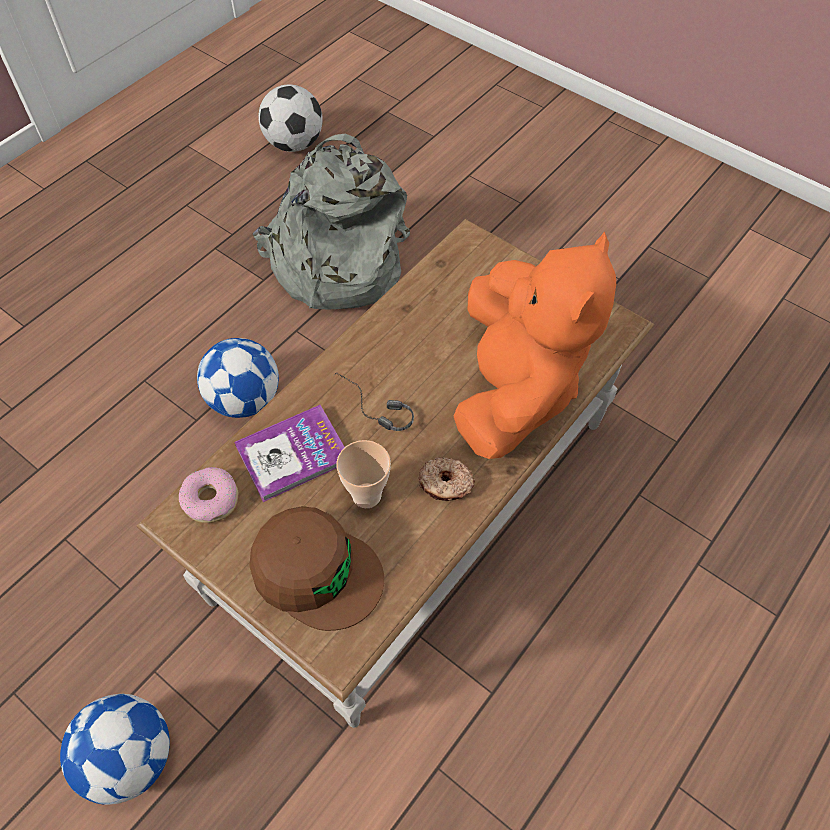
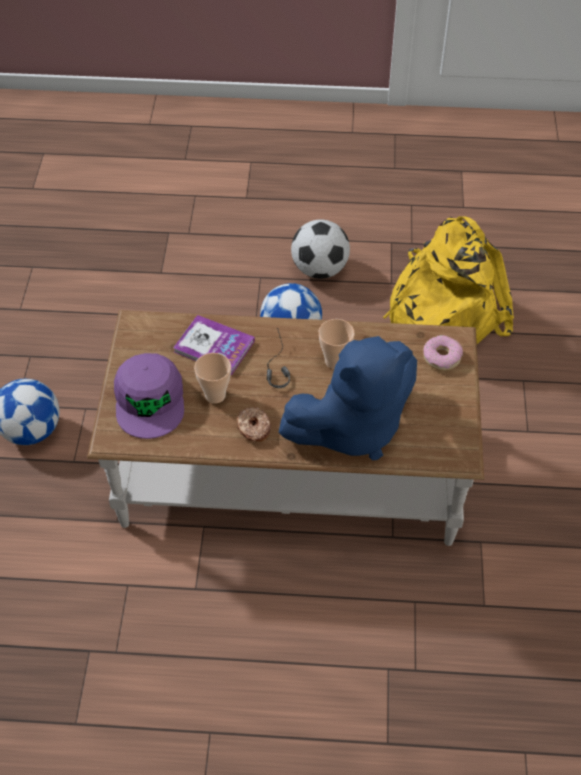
camera: 55 degrees right, 5 degrees down
donut [178,467,238,523] -> donut moved to [423,335,463,371]
brown cap [249,506,384,631] -> purple cap [114,353,184,439]
grey backpack [253,134,410,309] -> yellow backpack [383,216,514,344]
football [258,84,323,152] -> football moved to [291,219,350,279]
orange plush toy [454,231,616,459] -> blue plush toy [278,336,417,460]
none -> cup [319,319,354,369]

